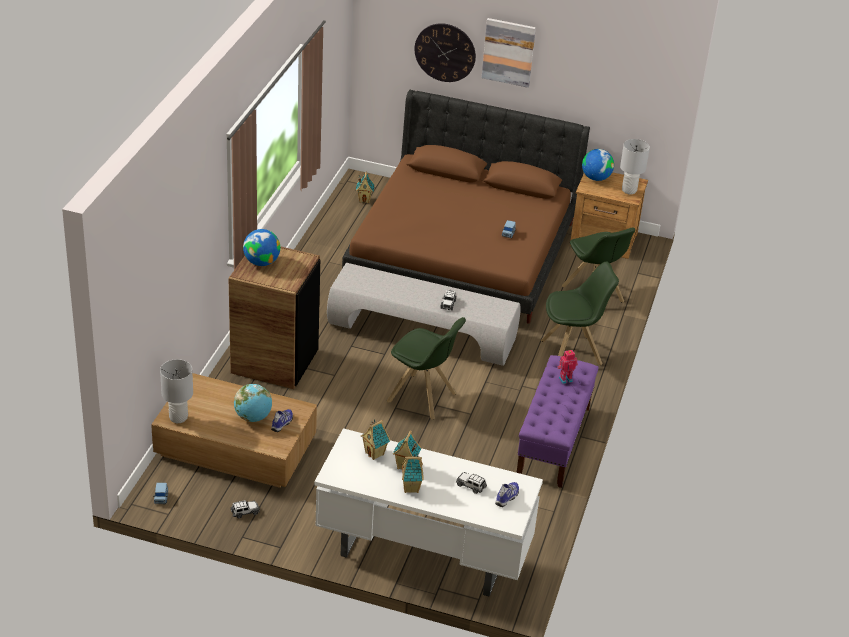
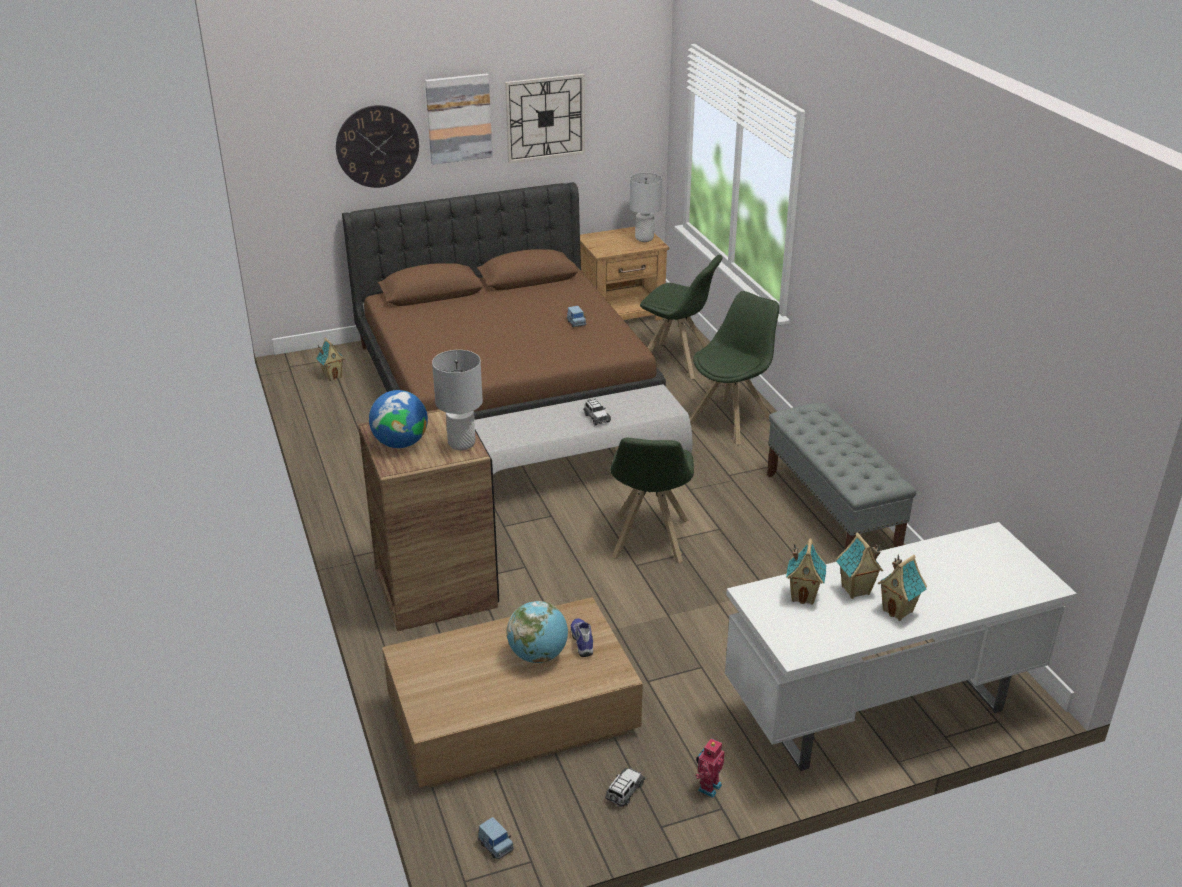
camera: 35 degrees left, 5 degrees down
grey table lamp [160,359,193,423] -> grey table lamp moved to [432,350,483,450]
green chair [387,317,466,420] -> green chair turned 105 degrees clockwise [610,438,694,563]
toy car [456,472,487,494] -> none
shoe [495,482,519,507] -> none
purple bench [516,355,599,488] -> grey bench [767,403,916,549]
toy robot [557,350,578,384] -> toy robot moved to [695,738,725,798]
globe [582,149,614,181] -> none
none -> wall clock [505,74,585,163]

